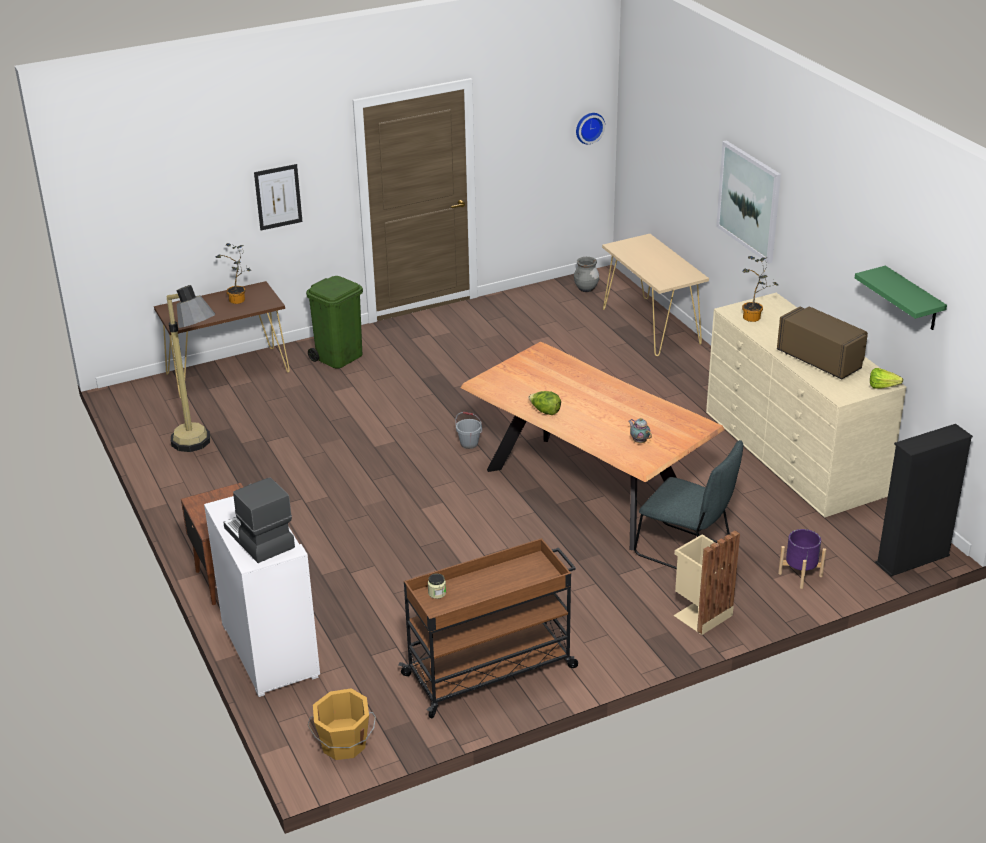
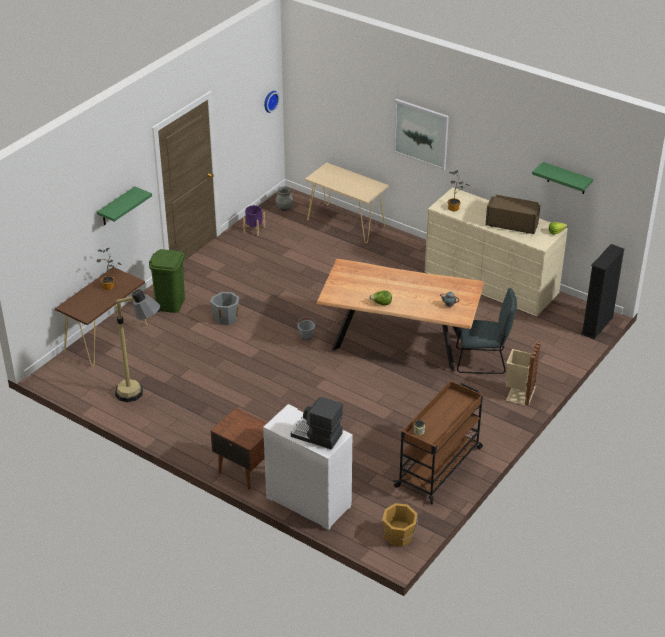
camera: 30 degrees left, 5 degrees up
picture [254,164,302,230] -> green shelf [97,187,152,225]
purple planter [778,529,826,589] -> purple planter moved to [243,205,265,236]
none -> grey bucket [210,292,239,325]

